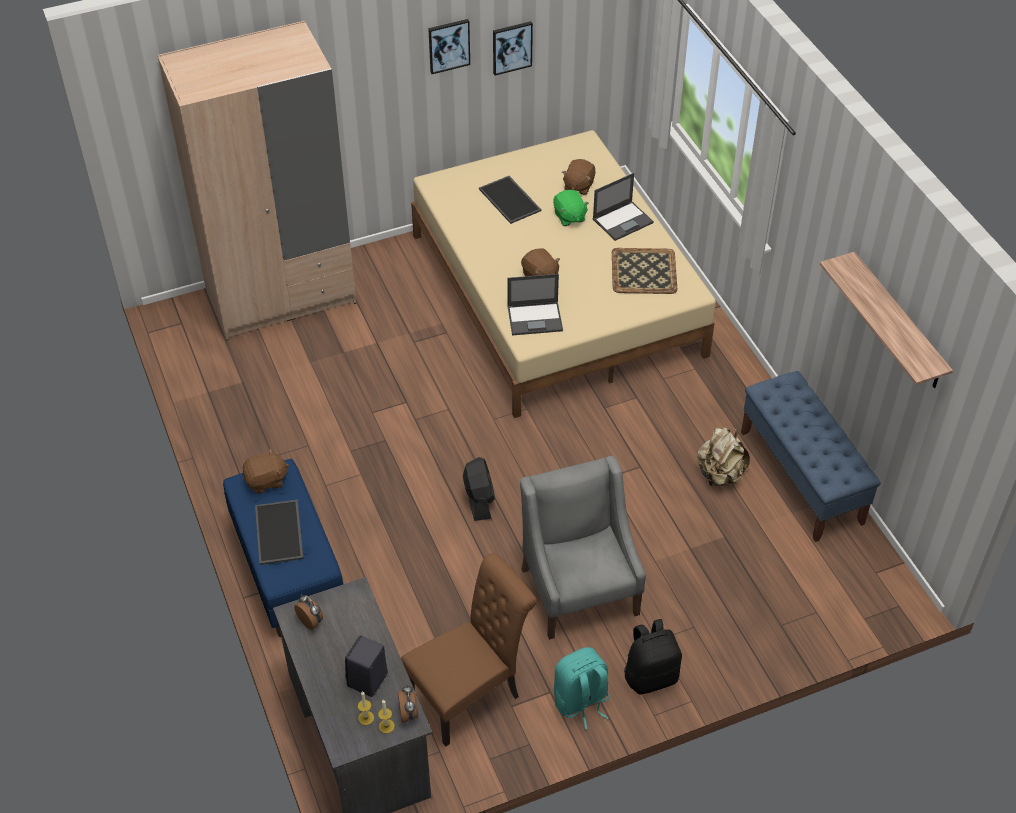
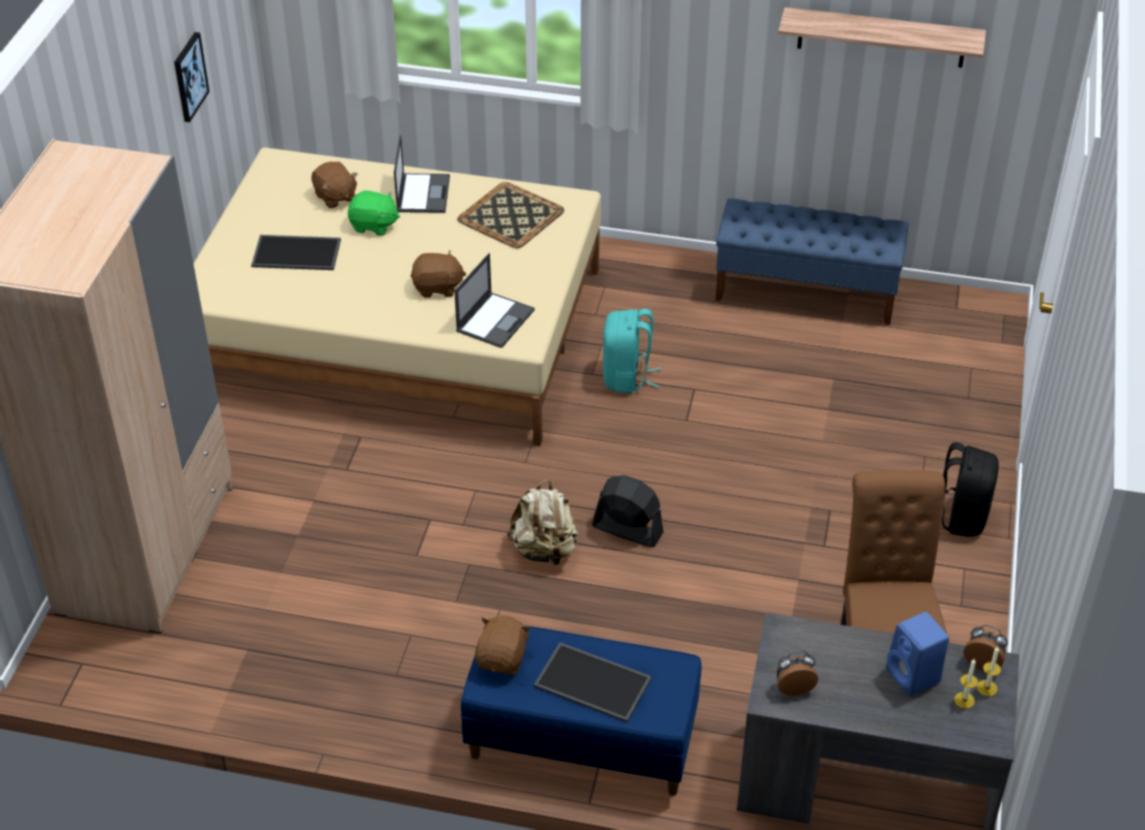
camera: 55 degrees left, 5 degrees down
black speaker [345,635,388,697] -> blue speaker [886,612,949,696]
picture [428,19,470,74] -> none
grey armchair [520,456,646,640] -> none
turquoise backpack [554,647,609,730] -> turquoise backpack moved to [603,309,661,393]
beige backpack [697,427,750,487] -> beige backpack moved to [507,479,579,566]

